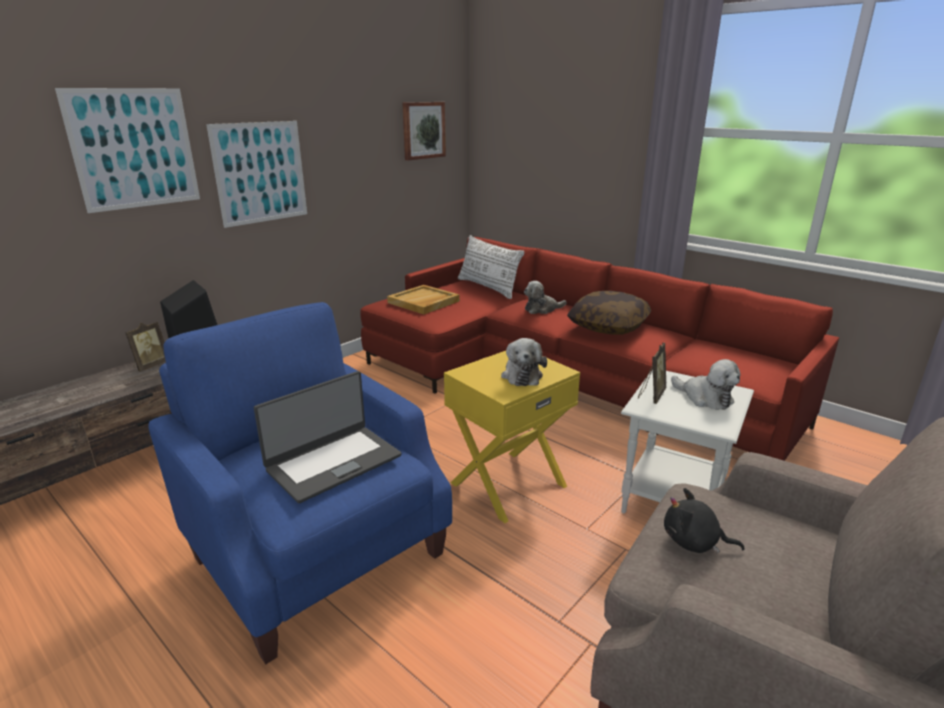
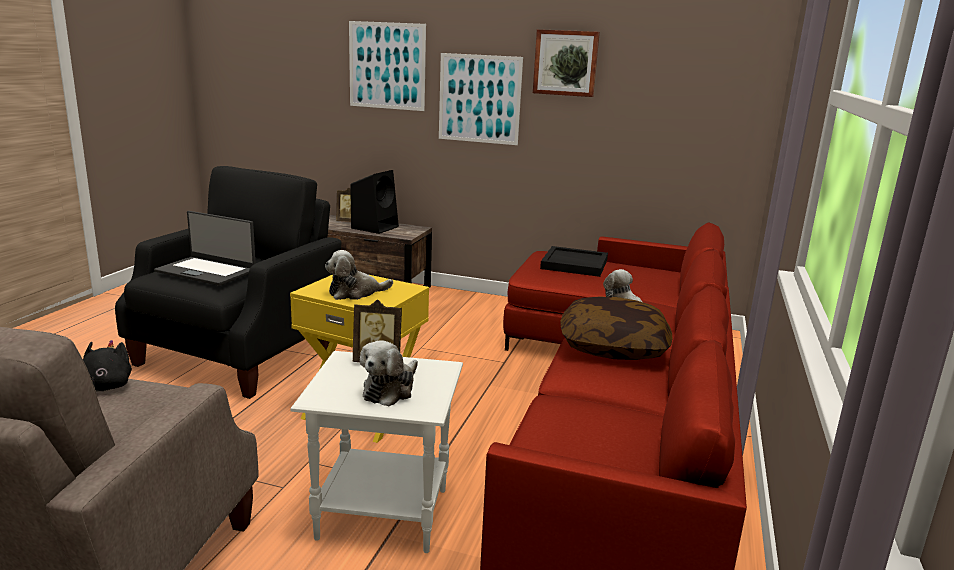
camera: 65 degrees right, 5 degrees down
blue armchair [148,302,452,664] -> black armchair [115,166,341,399]
beige tray [387,285,460,314] -> black tray [540,246,608,277]
picture [402,102,446,160] -> picture moved to [533,29,600,97]
white pillow [458,235,524,299] -> none

